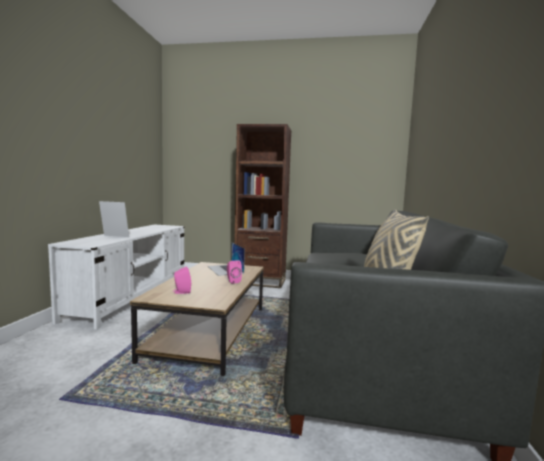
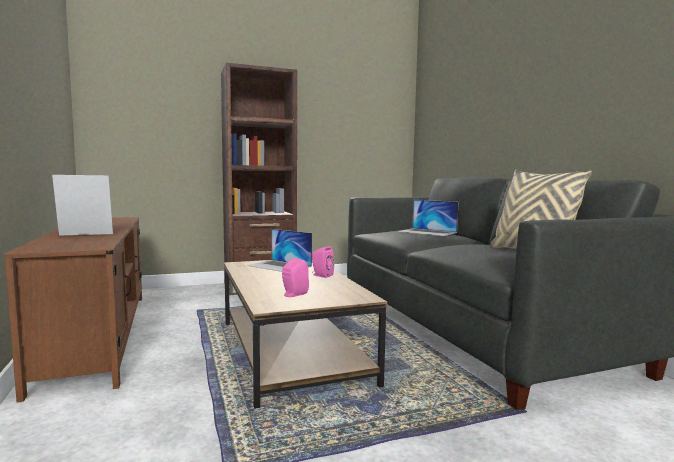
camera: 30 degrees left, 0 degrees up
white tv stand [48,225,184,330] -> brown tv stand [4,217,142,403]
none -> laptop [398,200,459,236]

